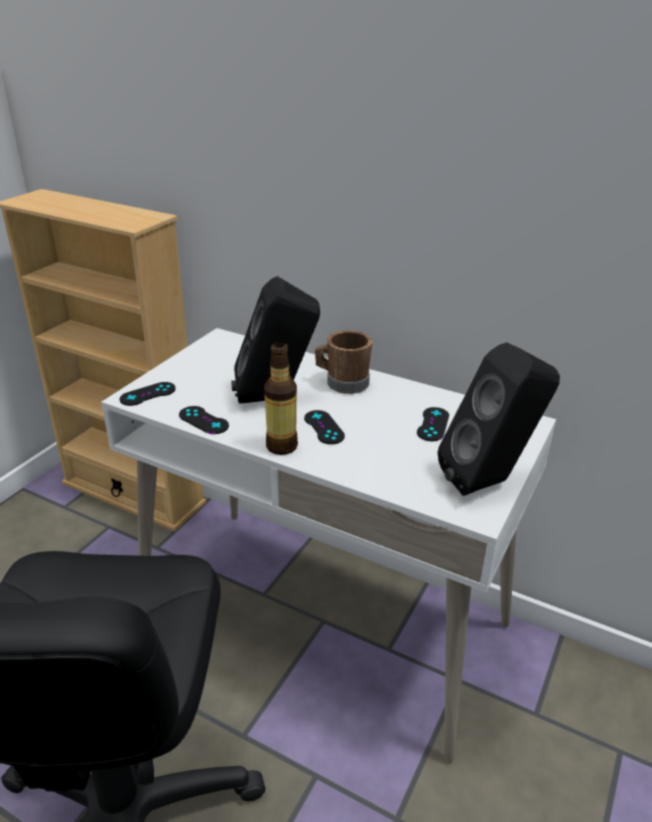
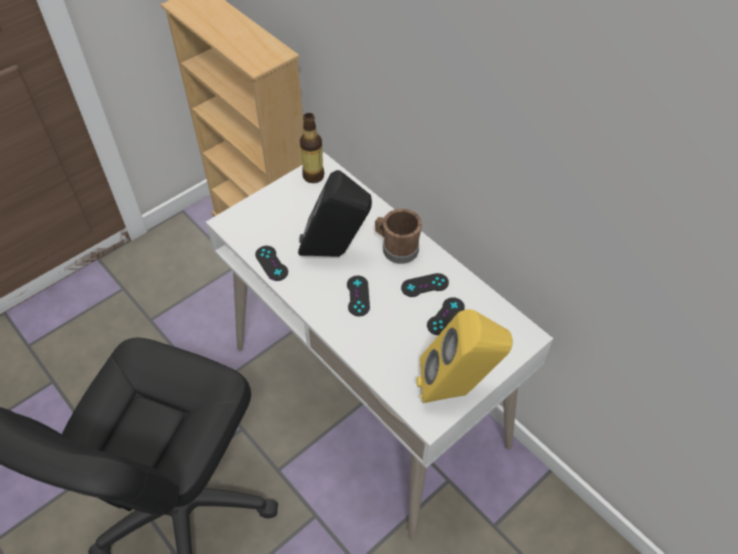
camera: 20 degrees right, 20 degrees up
black game controller [120,382,176,406] -> black game controller moved to [401,273,449,297]
bottle [264,342,298,455] -> bottle moved to [300,113,324,183]
black speaker [437,342,560,496] -> yellow speaker [417,309,513,403]

